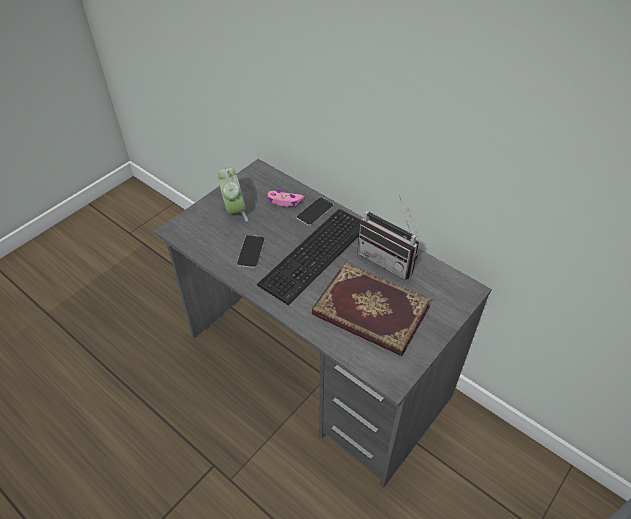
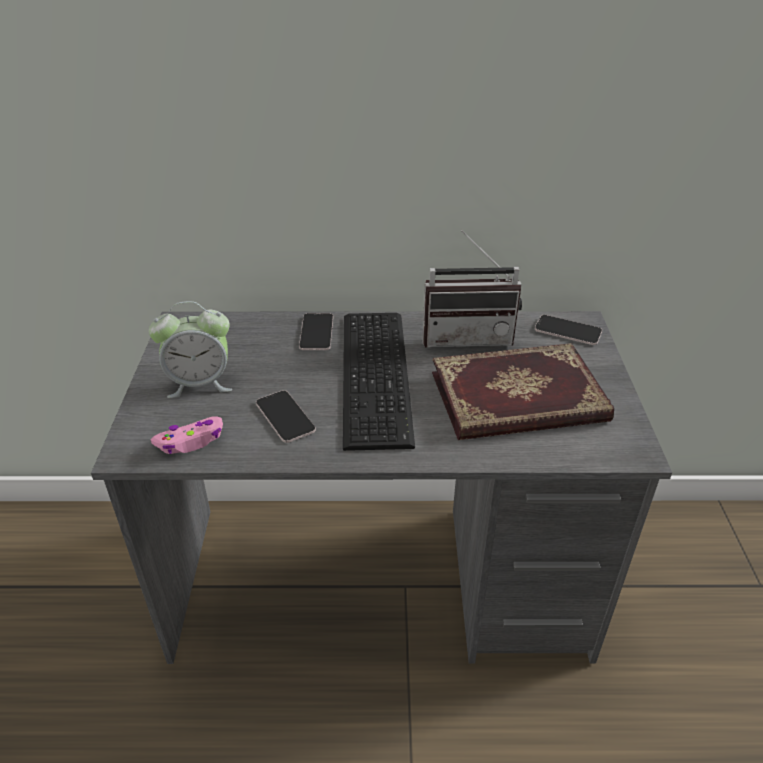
camera: 40 degrees left, 10 degrees down
alarm clock [218,166,248,222] -> alarm clock turned 135 degrees clockwise [149,301,232,398]
pink game controller [268,190,304,207] -> pink game controller moved to [151,416,223,454]
none -> phone [535,315,602,345]

